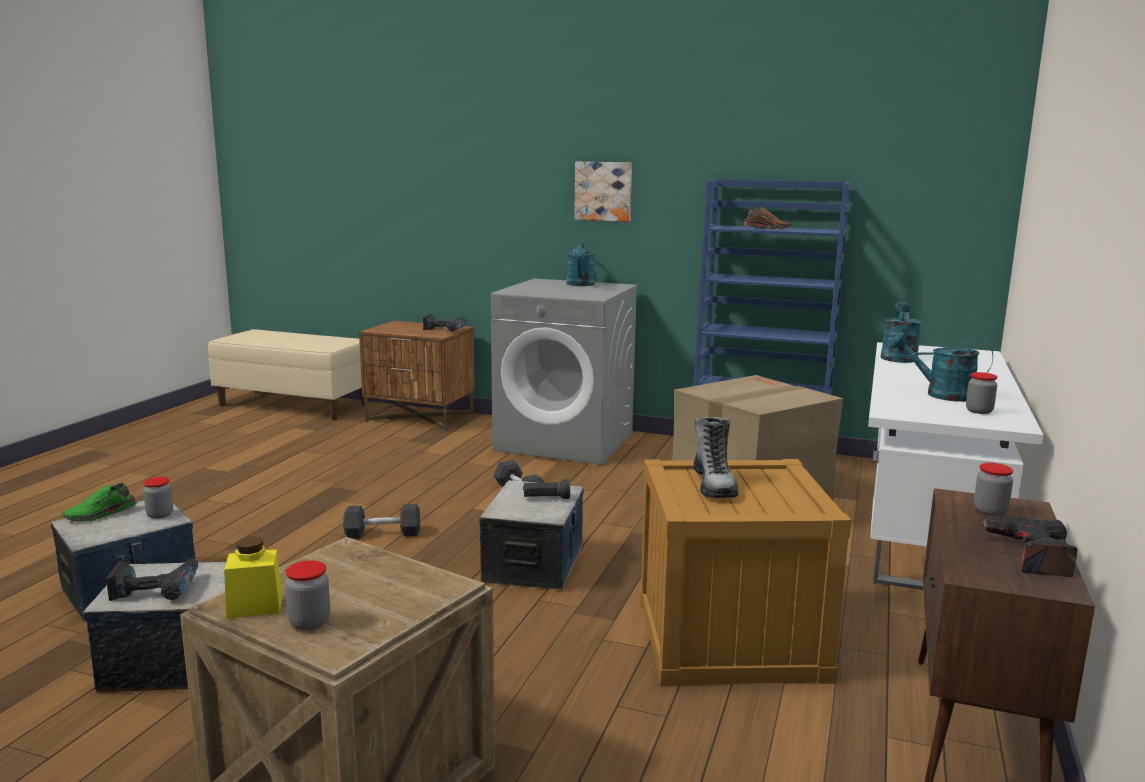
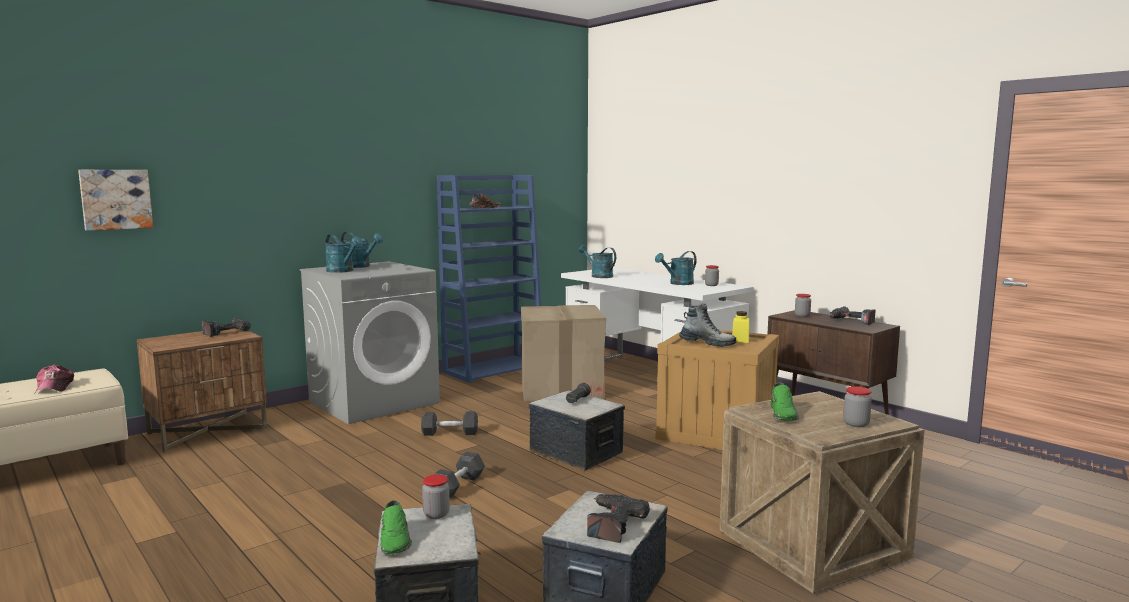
camera: 60 degrees left, 5 degrees down
yellow jar [224,537,282,619] -> yellow jar moved to [732,311,749,343]
picture [574,162,632,222] -> picture moved to [78,170,153,231]
none -> cap [35,365,74,393]
none -> turquoise watering can [325,234,363,273]
none -> green shoe [770,382,799,421]

